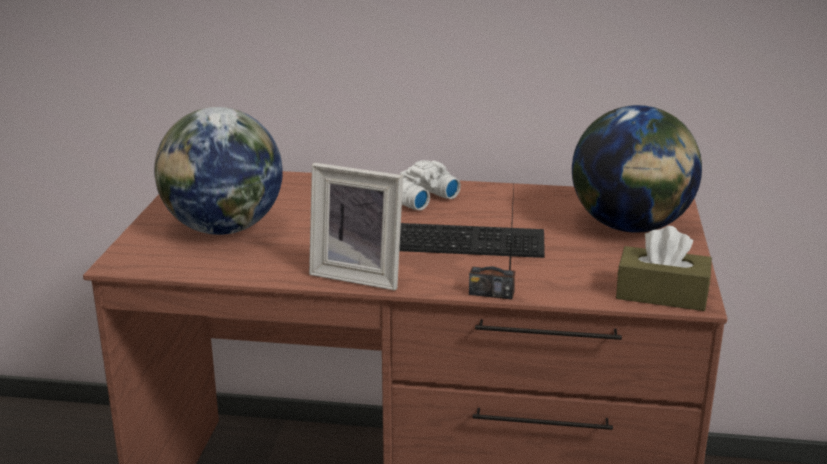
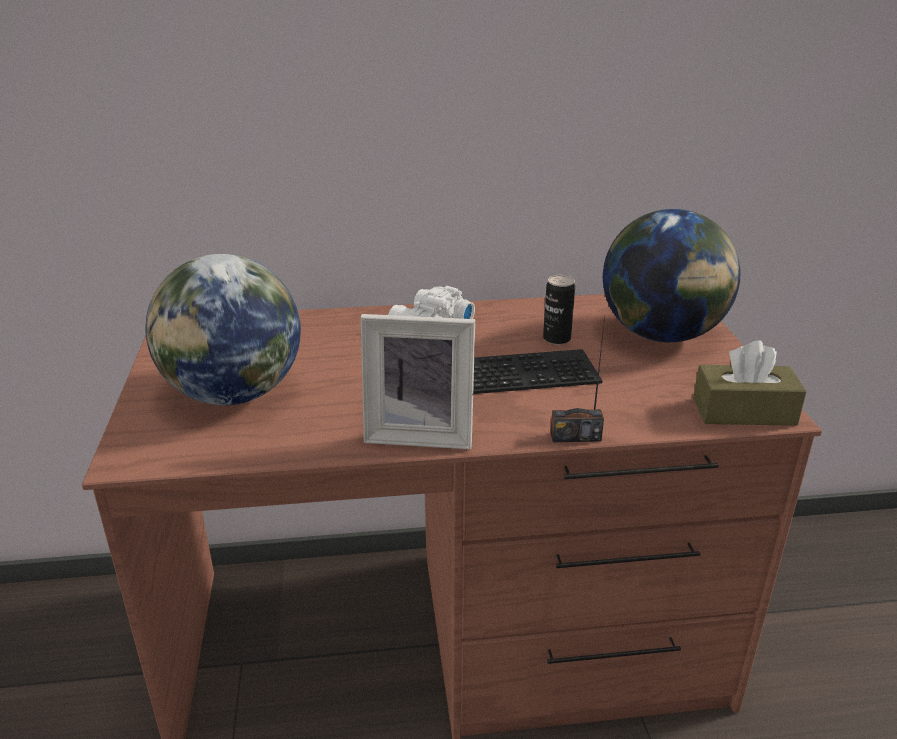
camera: 15 degrees left, 5 degrees up
none -> can [543,275,575,345]

